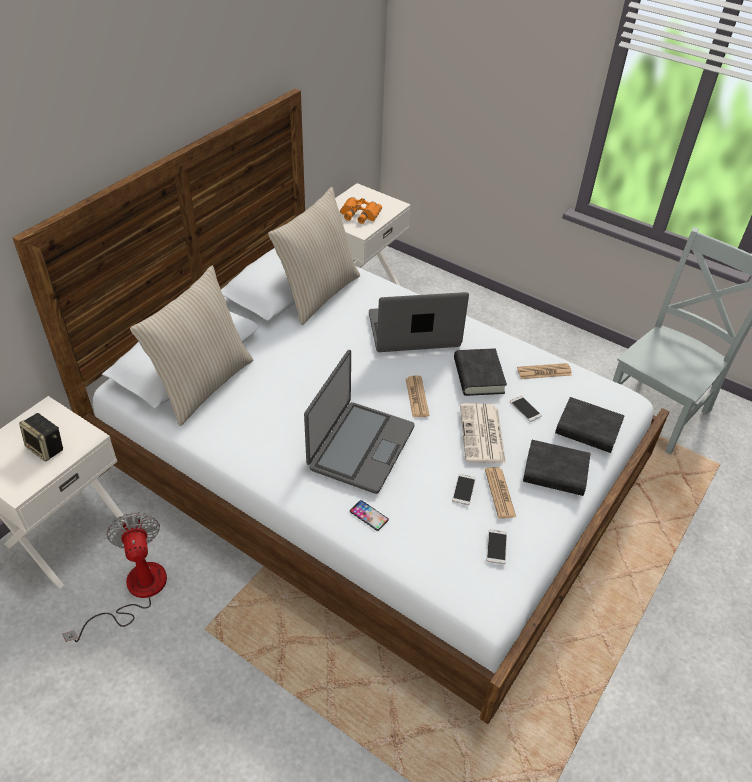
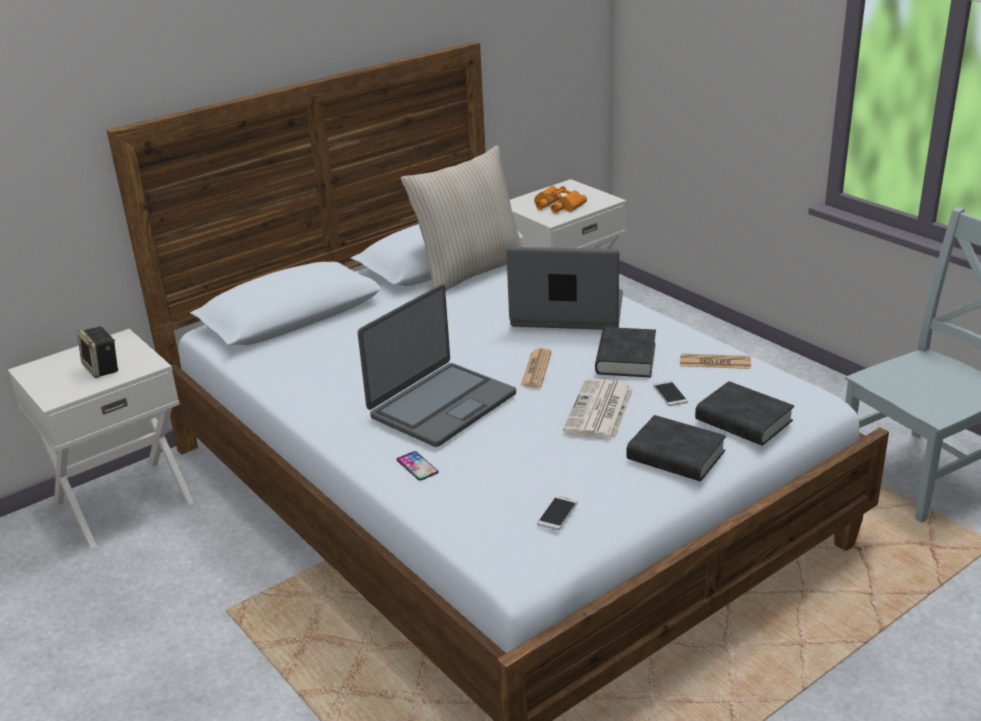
camera: 20 degrees right, 15 degrees down
fan [62,512,167,642] -> none
beige pillow [130,266,253,426] -> none
phone [452,474,476,505] -> none
newspaper [485,467,516,519] -> none

